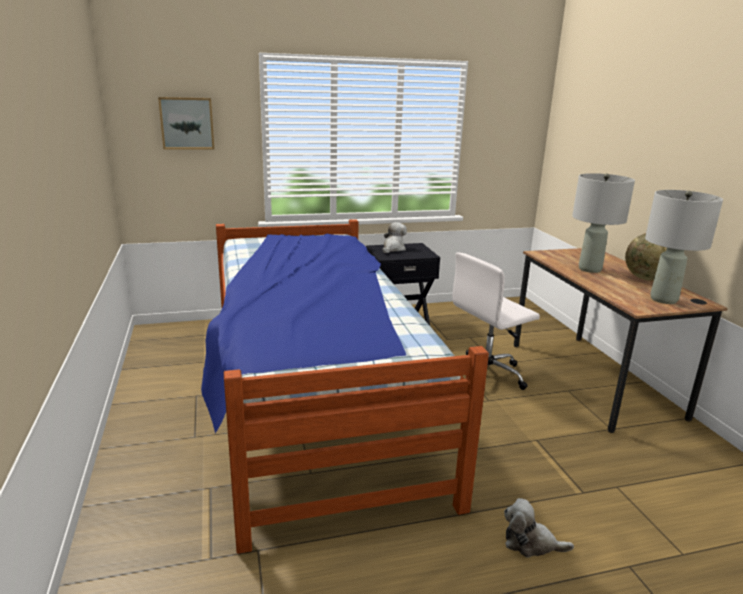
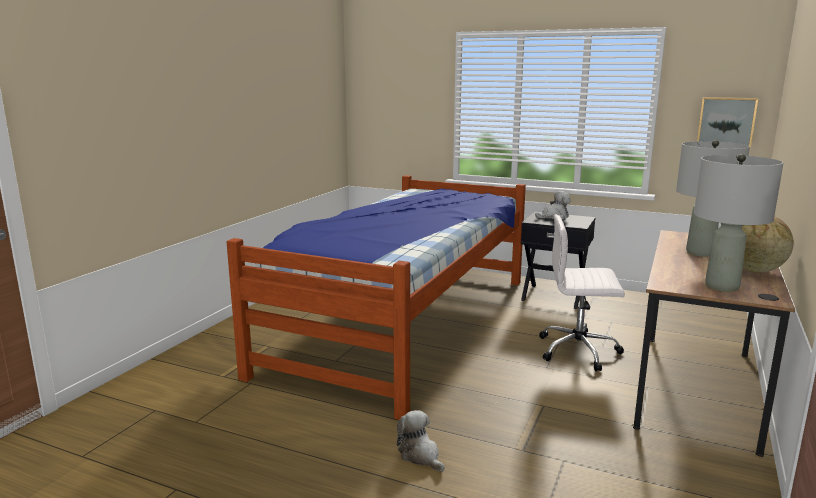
camera: 40 degrees right, 5 degrees down
picture [158,97,214,149] -> picture moved to [697,97,758,149]

